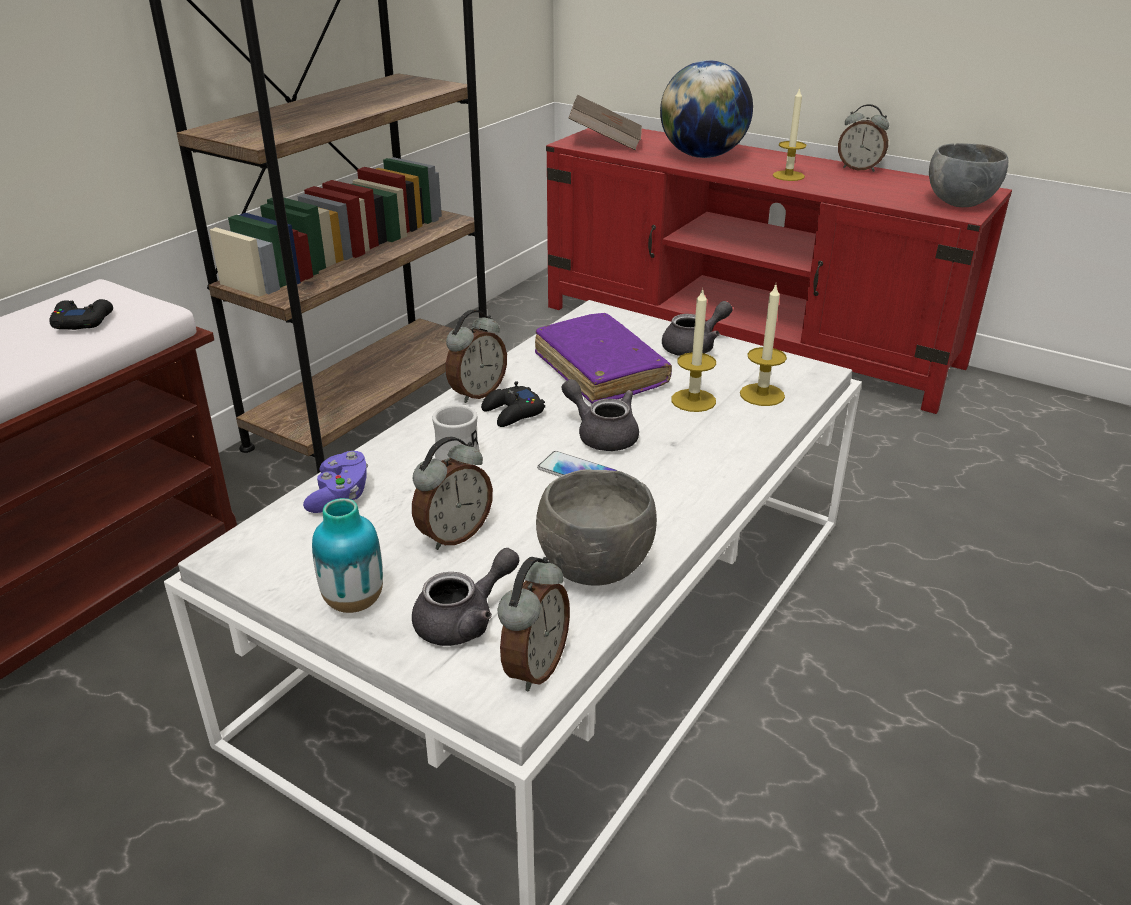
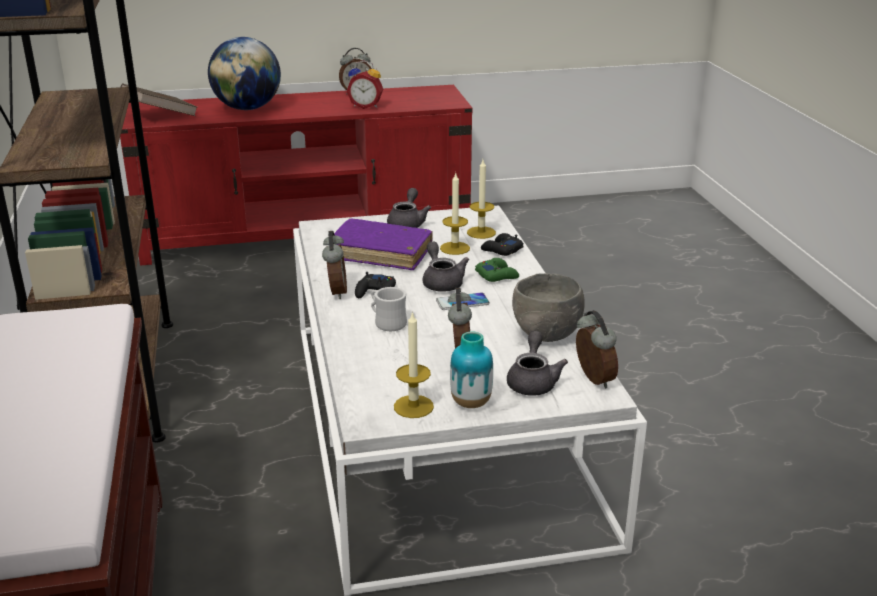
camera: 45 degrees left, 5 degrees down
black game controller [49,299,113,330] -> black game controller moved to [481,233,524,256]
purple game controller [303,451,368,513] -> none
grey teapot [561,379,639,451] -> grey teapot turned 75 degrees clockwise [422,241,469,292]
candle [773,88,807,181] -> candle moved to [394,311,434,418]
grey bowl [929,143,1009,207] -> none
none -> alarm clock [346,61,383,109]
none -> green game controller [475,258,519,282]

